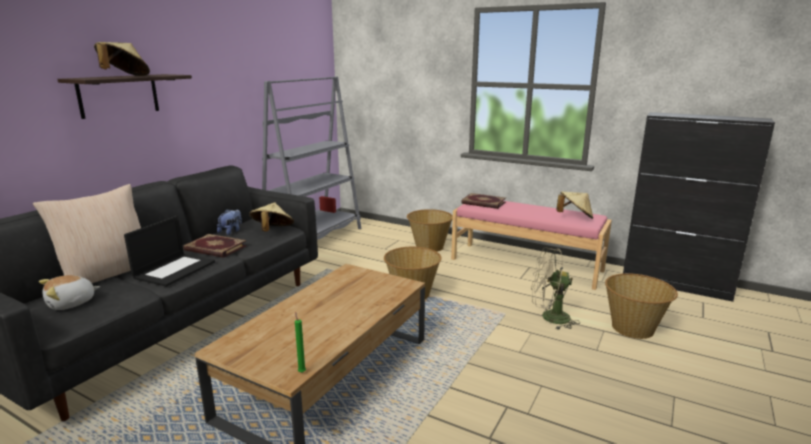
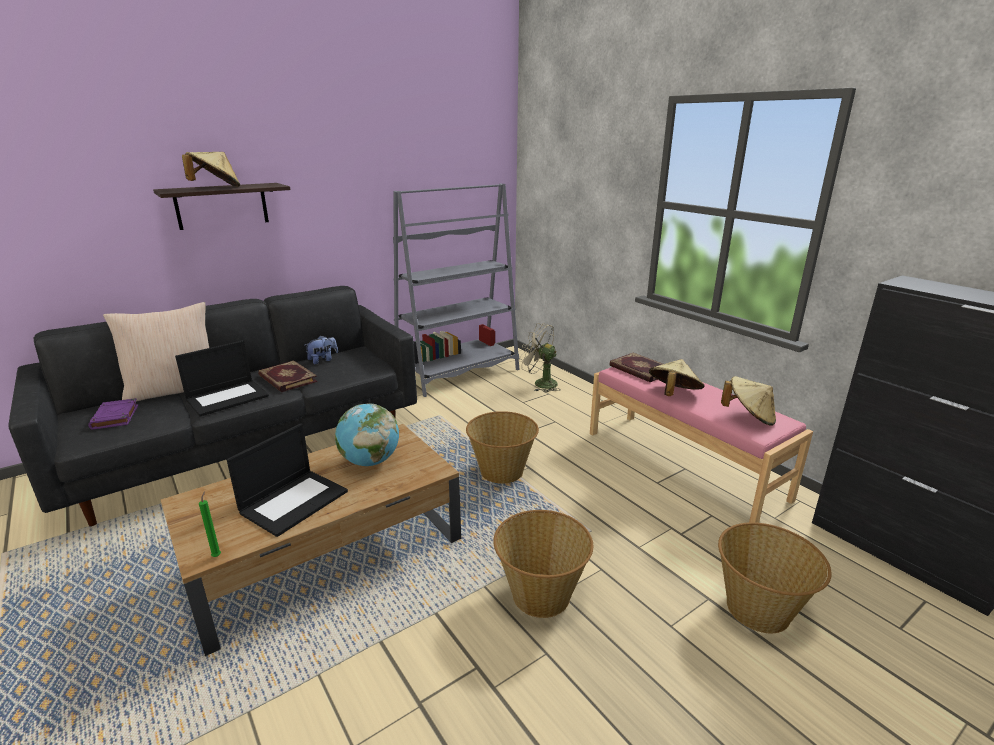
camera: 25 degrees right, 5 degrees up
plush toy [39,275,100,310] -> purple book [88,398,138,430]
beige hat [249,202,294,232] -> beige hat moved to [649,359,705,396]
basket [407,209,453,252] -> basket moved to [493,510,593,618]
beige fan [531,247,580,330] -> beige fan moved to [519,323,561,393]
none -> laptop [227,423,348,537]
none -> globe [335,403,399,466]

